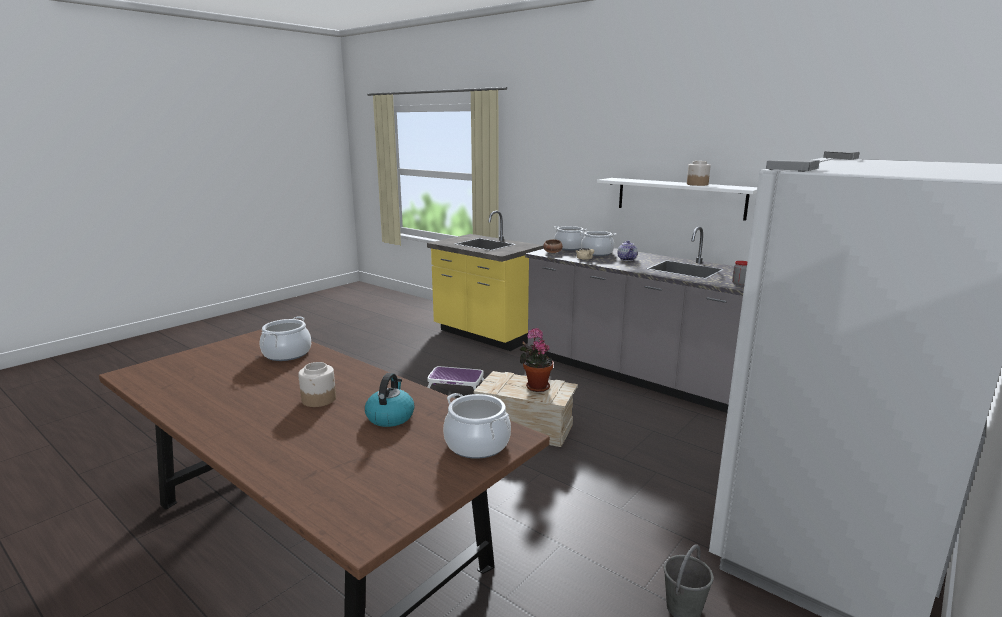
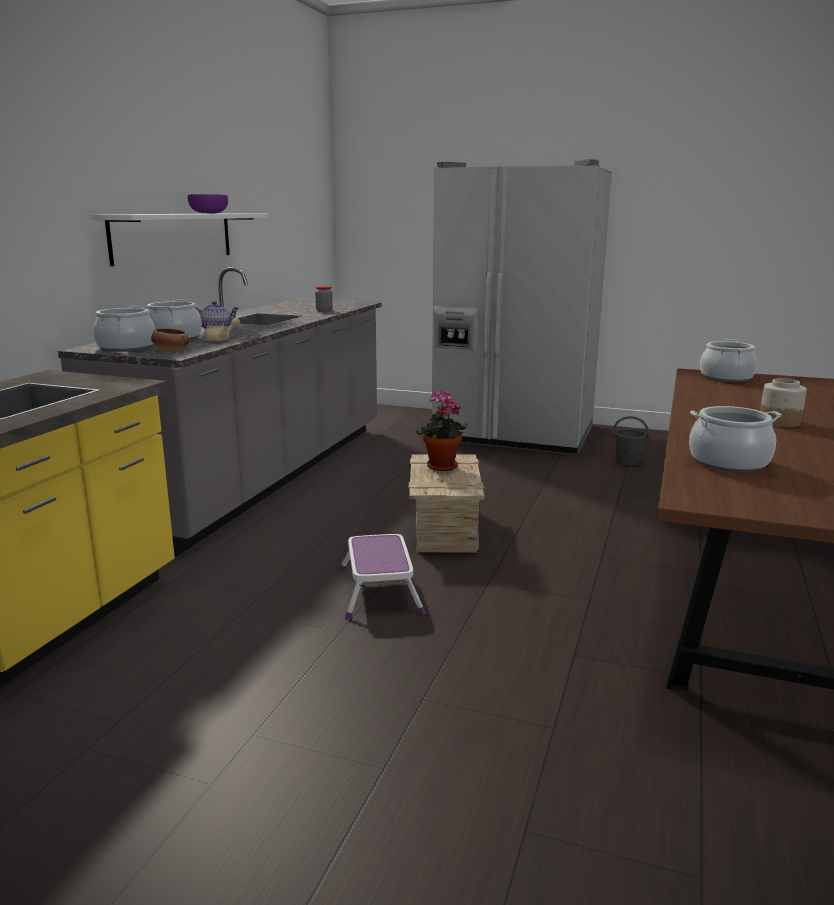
camera: 110 degrees left, 0 degrees up
kettle [365,373,415,427] -> none
jar [687,161,711,186] -> purple bowl [188,194,228,213]

